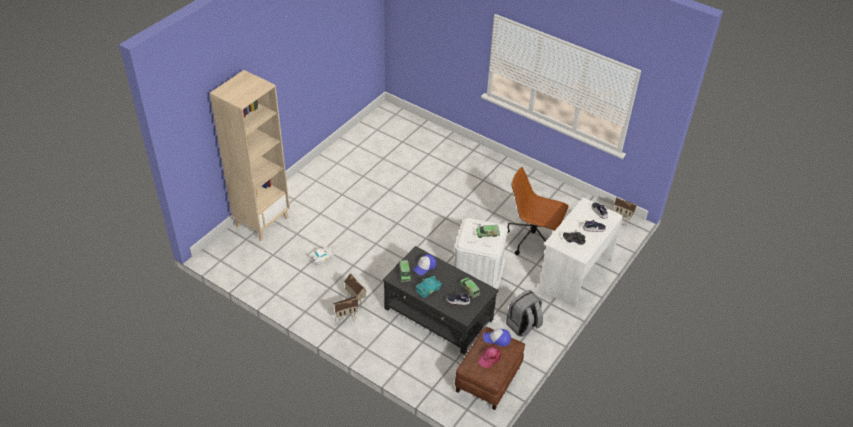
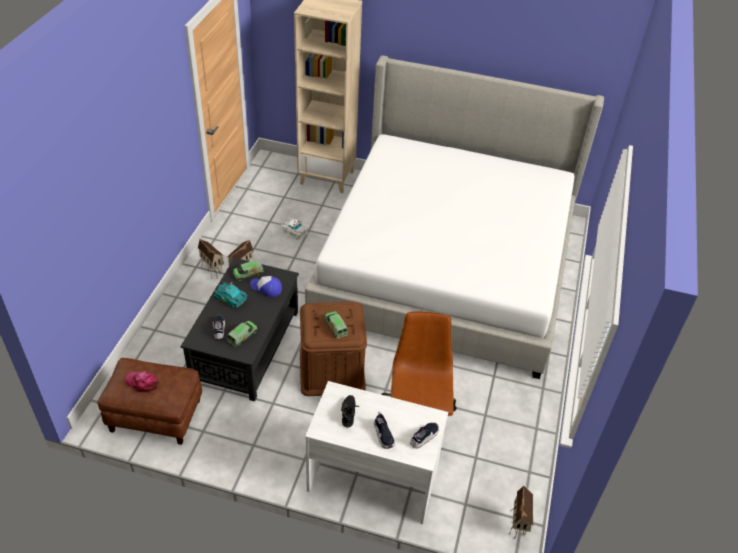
camera: 70 degrees right, 0 degrees up
white storage box [454,218,508,289] -> brown storage box [300,302,367,396]
cap [483,328,511,346] -> none
grey backpack [506,290,543,337] -> none
none -> bed [305,55,604,379]

